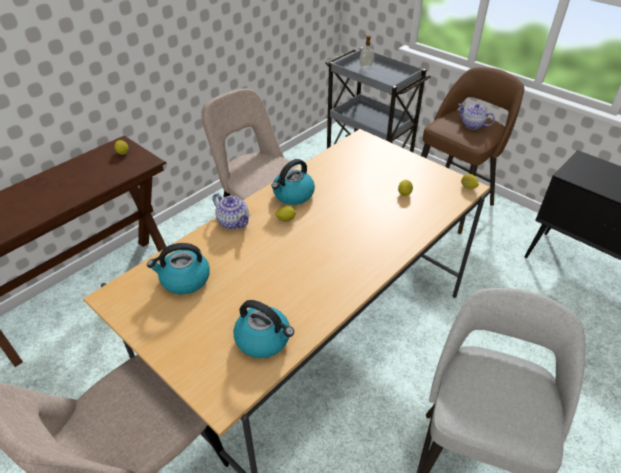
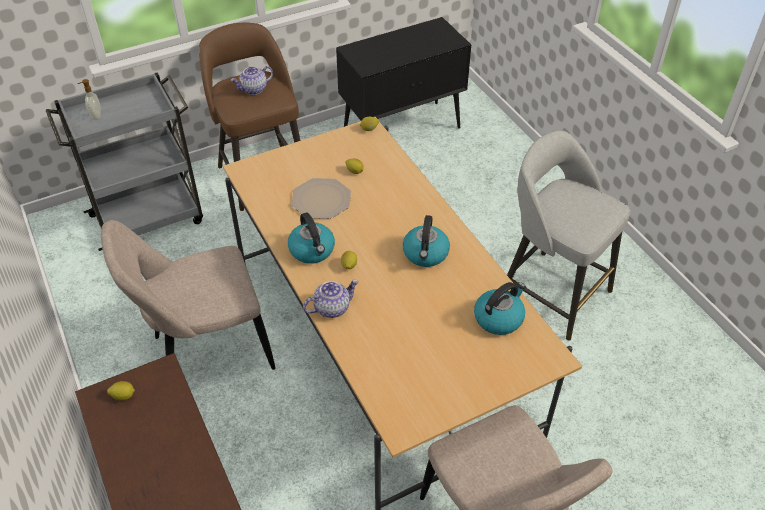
camera: 70 degrees left, 5 degrees up
kettle [147,243,210,295] -> kettle moved to [403,215,450,267]
none -> plate [291,178,351,219]

